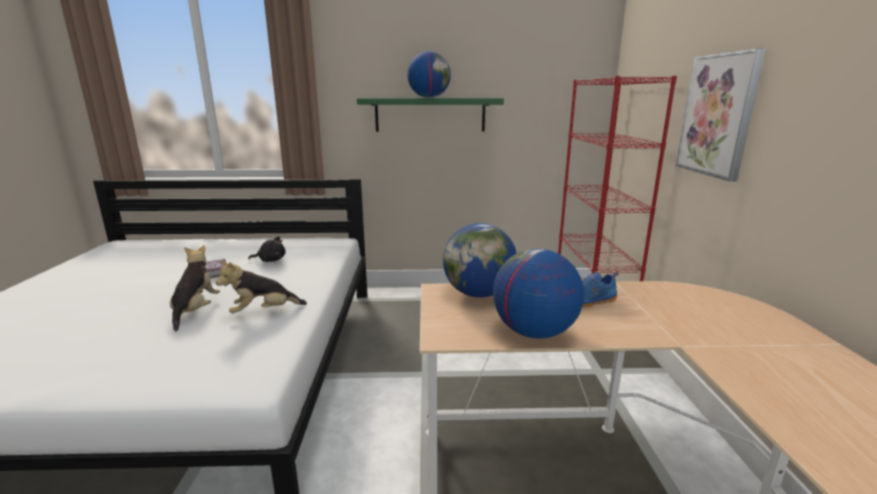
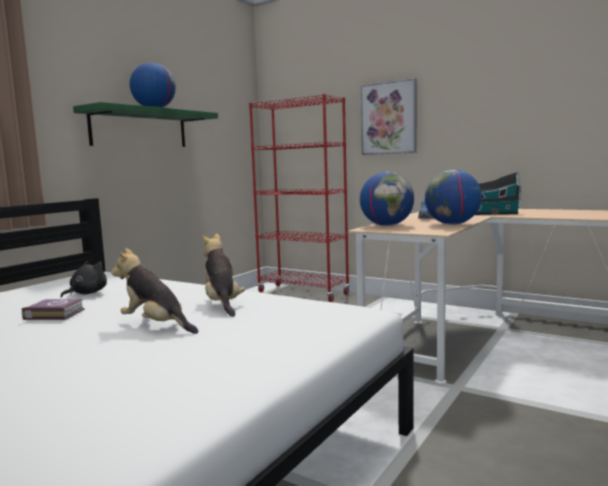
camera: 55 degrees left, 10 degrees down
plush toy [216,260,307,313] -> plush toy turned 150 degrees clockwise [202,233,245,317]
none -> toy house [475,171,521,215]

